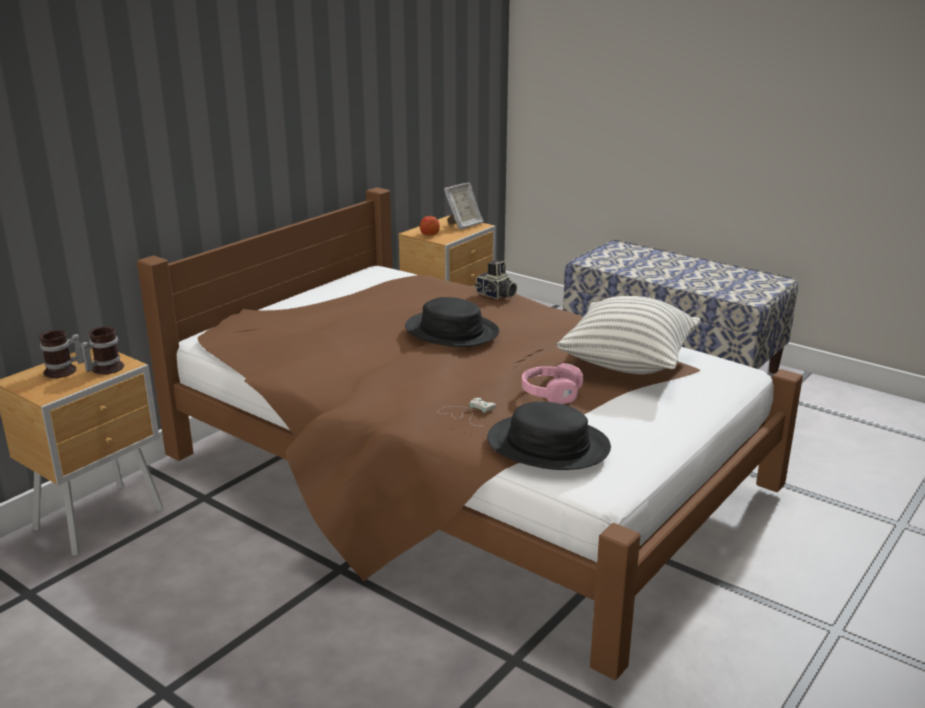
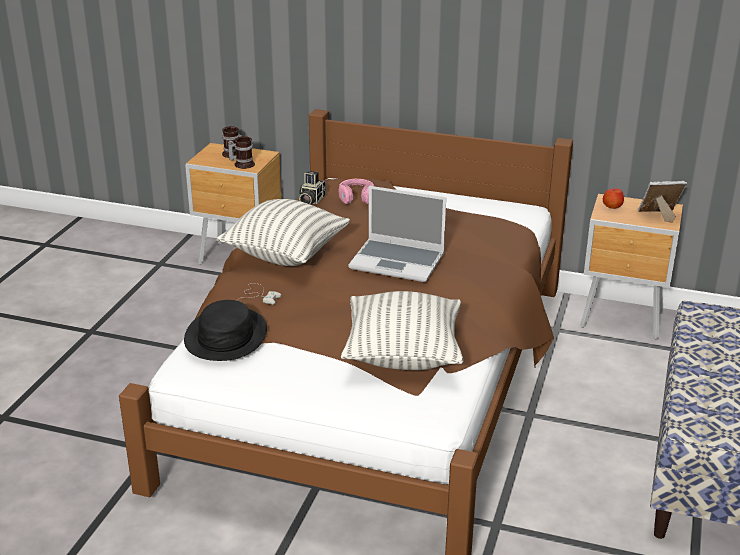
camera: 70 degrees right, 5 degrees up
black hat [405,297,499,347] -> laptop [349,186,446,282]
picture frame [444,183,483,230] -> picture frame turned 150 degrees clockwise [638,181,687,223]
camera [475,260,517,299] -> camera moved to [299,171,326,204]
pink headphones [522,363,583,404] -> pink headphones moved to [338,179,374,204]
none -> pillow [217,199,350,266]

